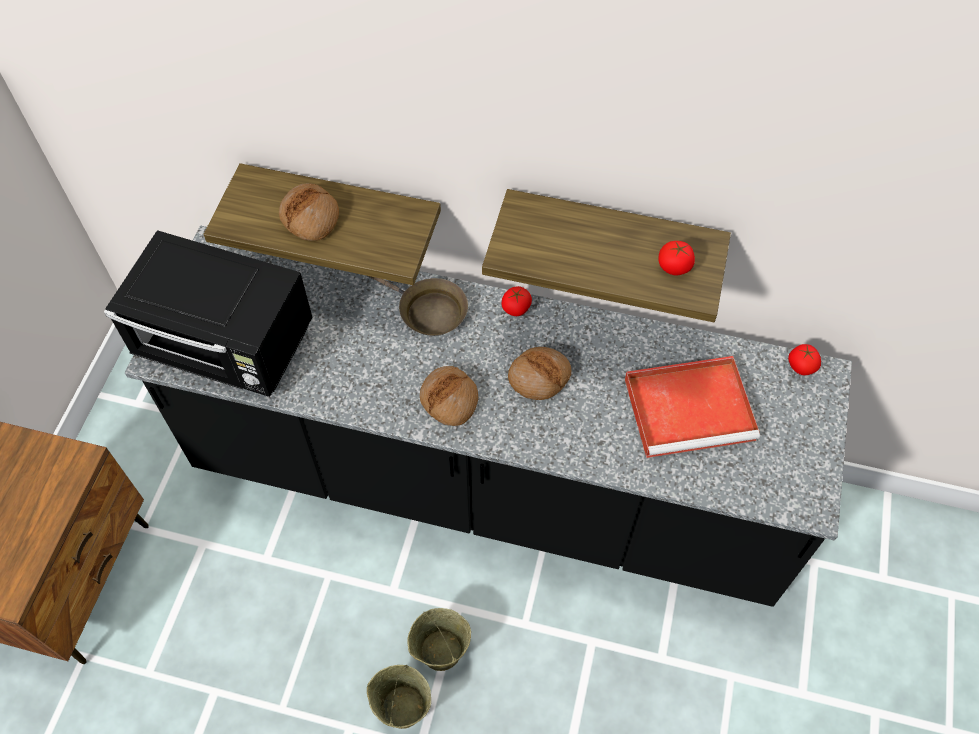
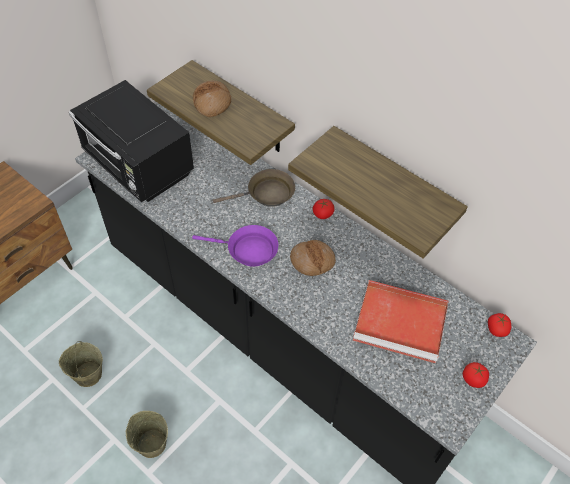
camera: 25 degrees right, 5 degrees down
brown frying pan [368,276,468,336] -> brown frying pan turned 75 degrees counterclockwise [213,169,295,207]
beige bucket [408,608,471,671] -> beige bucket moved to [59,341,103,387]
bread [420,366,478,426] -> purple frying pan [192,225,278,267]
tomato [658,241,695,275] -> tomato moved to [463,362,489,388]

